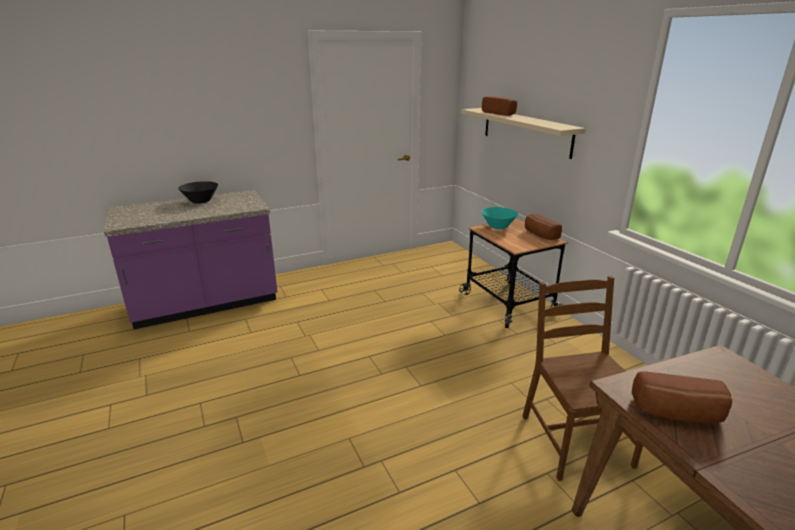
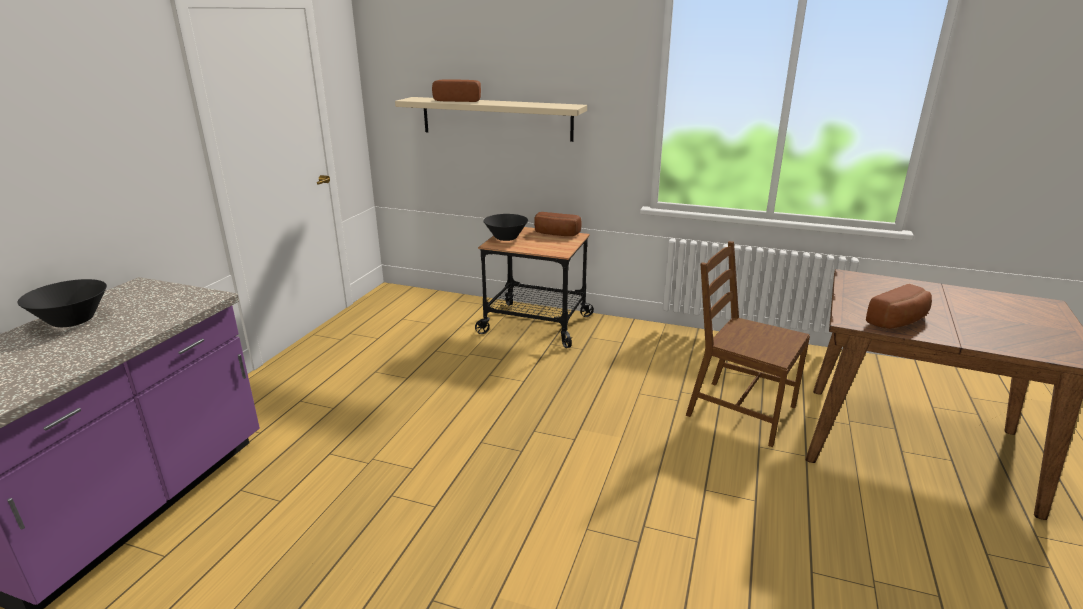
camera: 45 degrees left, 0 degrees up
turquoise bowl [481,207,518,229] -> black bowl [483,214,528,241]

